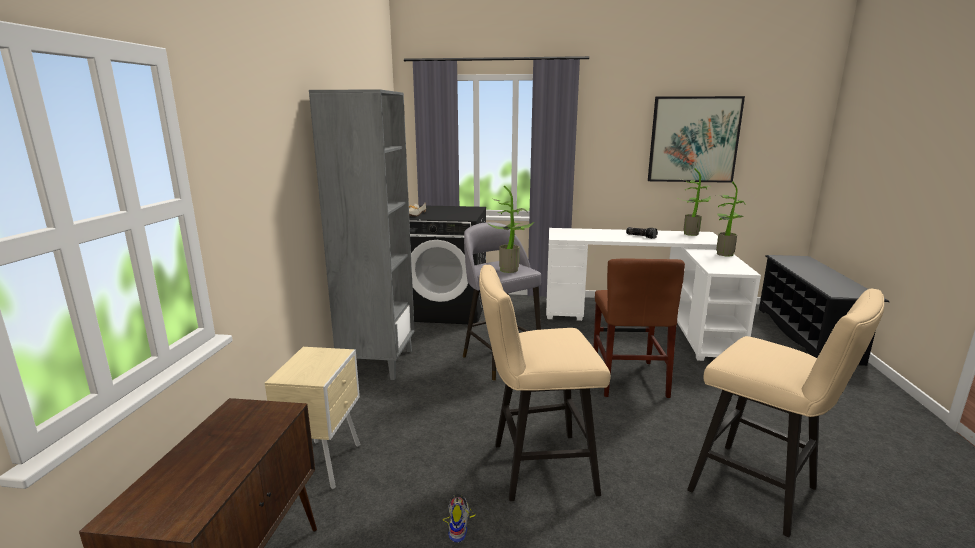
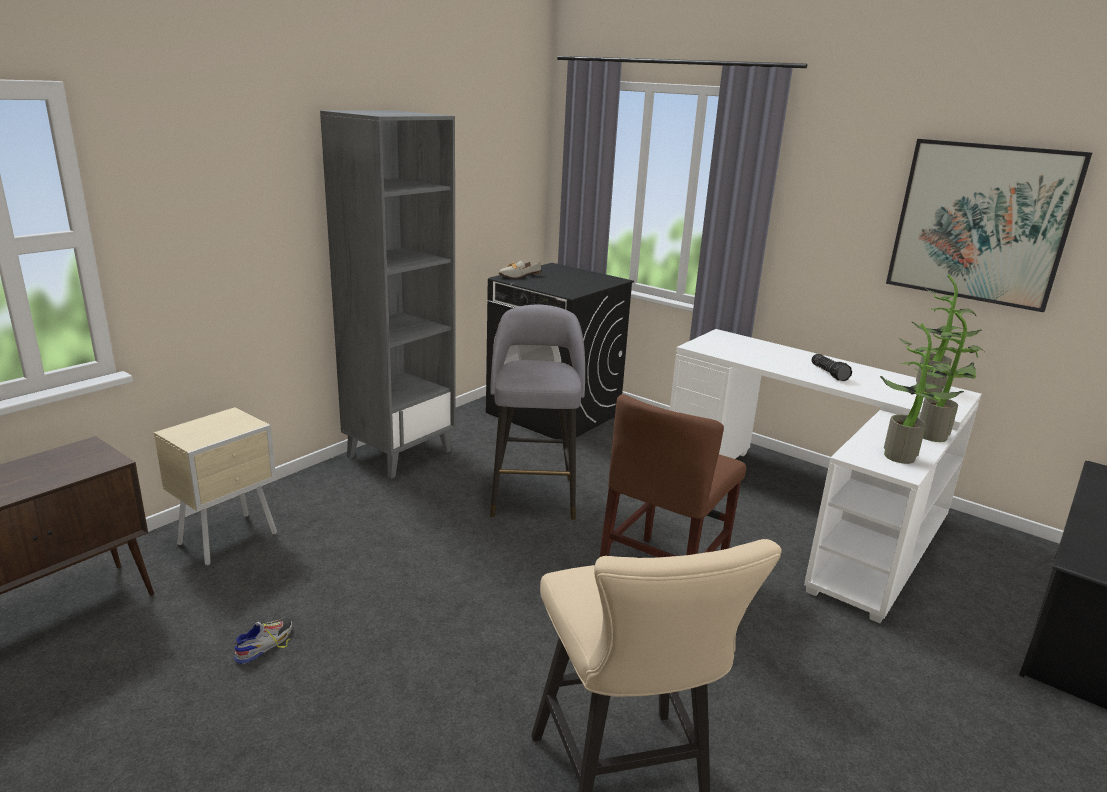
camera: 30 degrees right, 5 degrees up
beige stool [479,265,610,501] -> none
potted plant [488,186,534,273] -> potted plant moved to [880,323,964,464]

